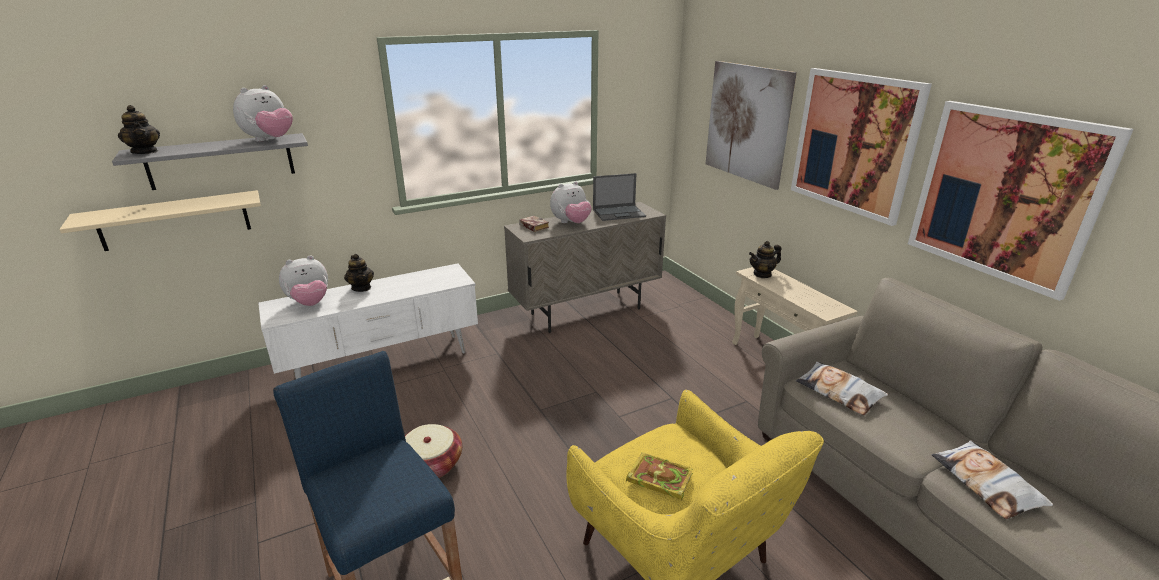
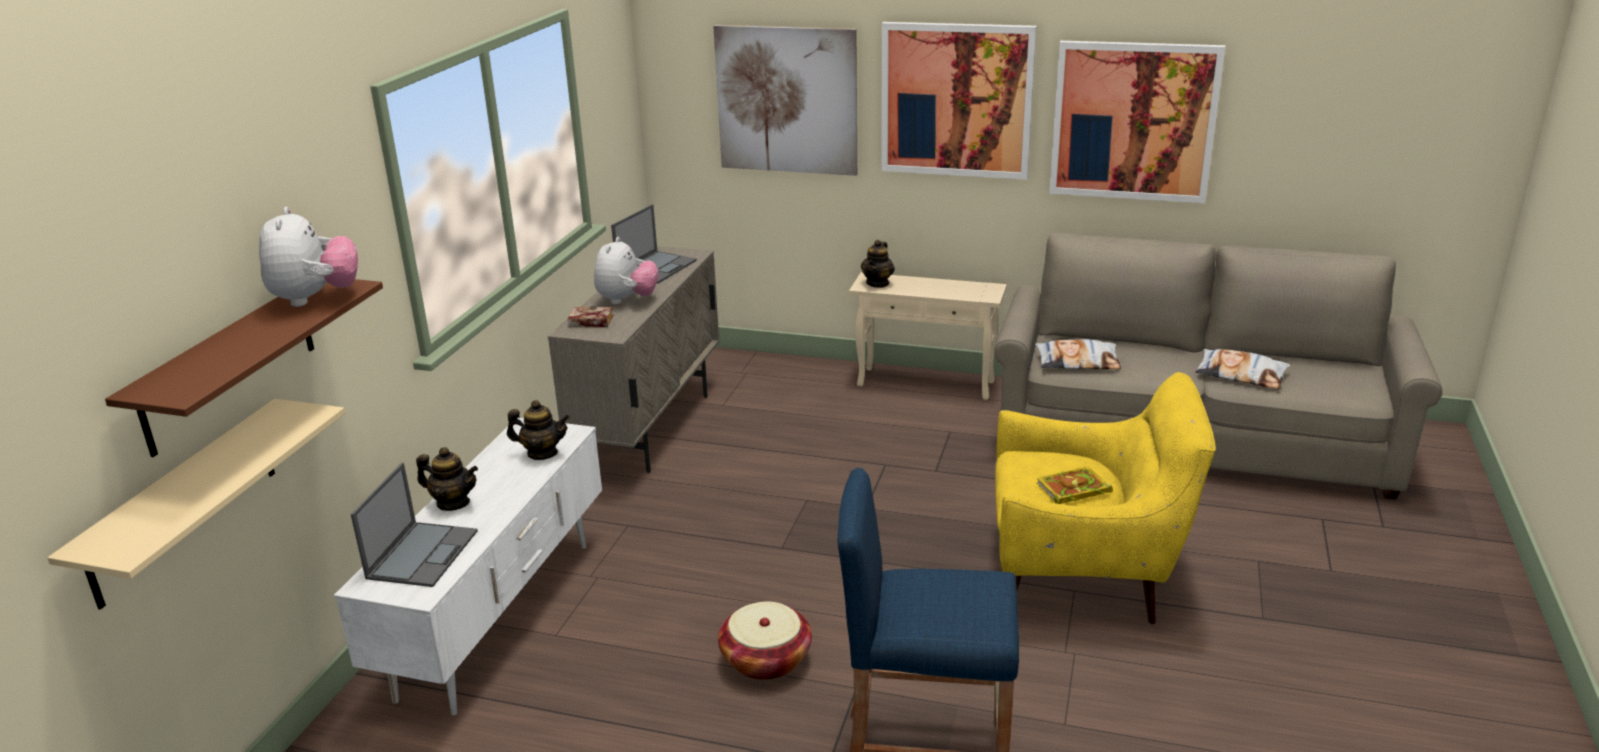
camera: 45 degrees left, 0 degrees up
grey shelf [112,133,308,190] -> brown shelf [105,279,383,457]
teapot [118,105,160,154] -> teapot moved to [507,400,570,460]
plush toy [279,255,328,306] -> laptop [351,463,478,587]

